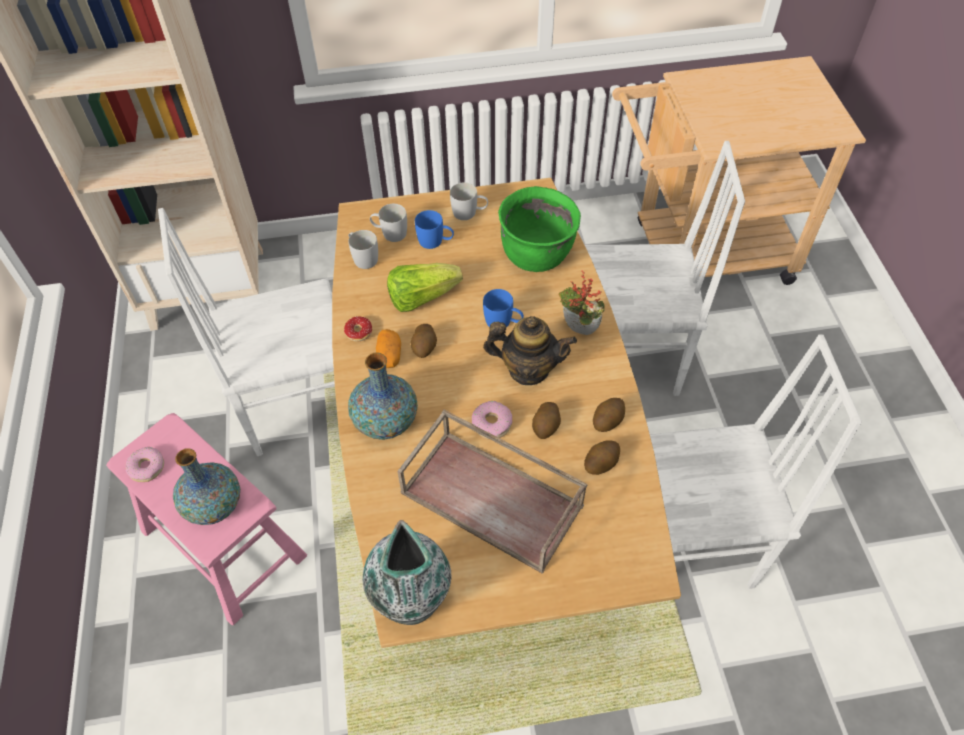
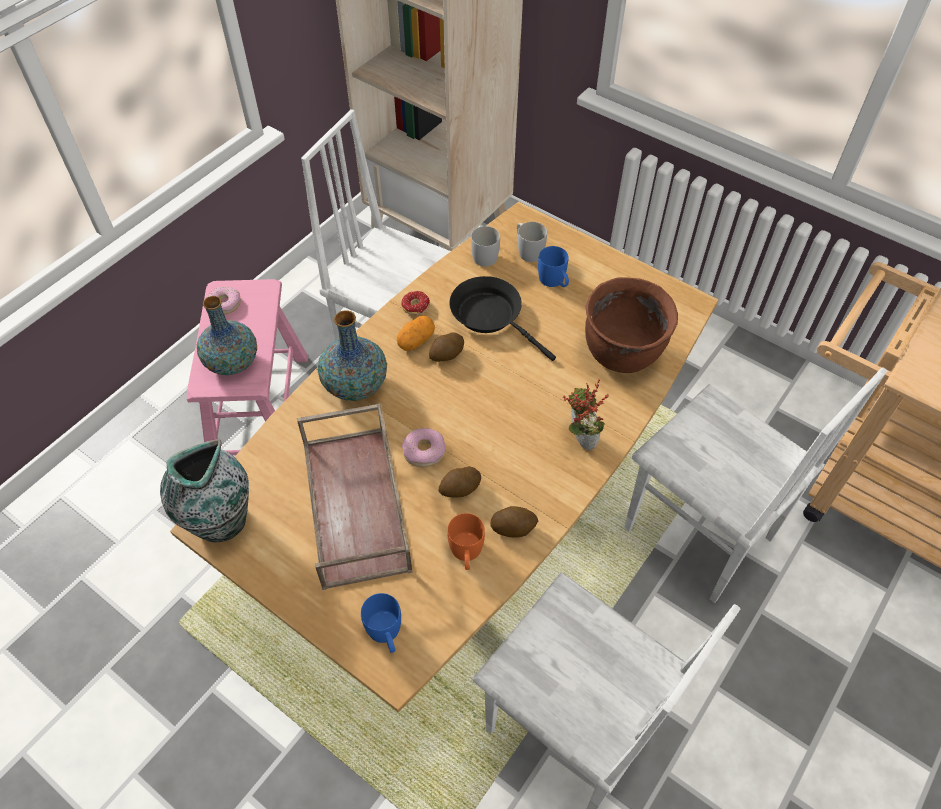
camera: 45 degrees right, 0 degrees up
lettuce [387,263,463,312] -> black frying pan [449,276,556,361]
white mug [450,182,488,220] -> none
blue mug [483,289,524,327] -> blue mug moved to [361,593,401,653]
teapot [483,316,577,385] -> none
green cooking pot [498,186,581,272] -> brown cooking pot [585,277,678,373]
potato [584,440,620,475] -> orange mug [447,513,485,570]

